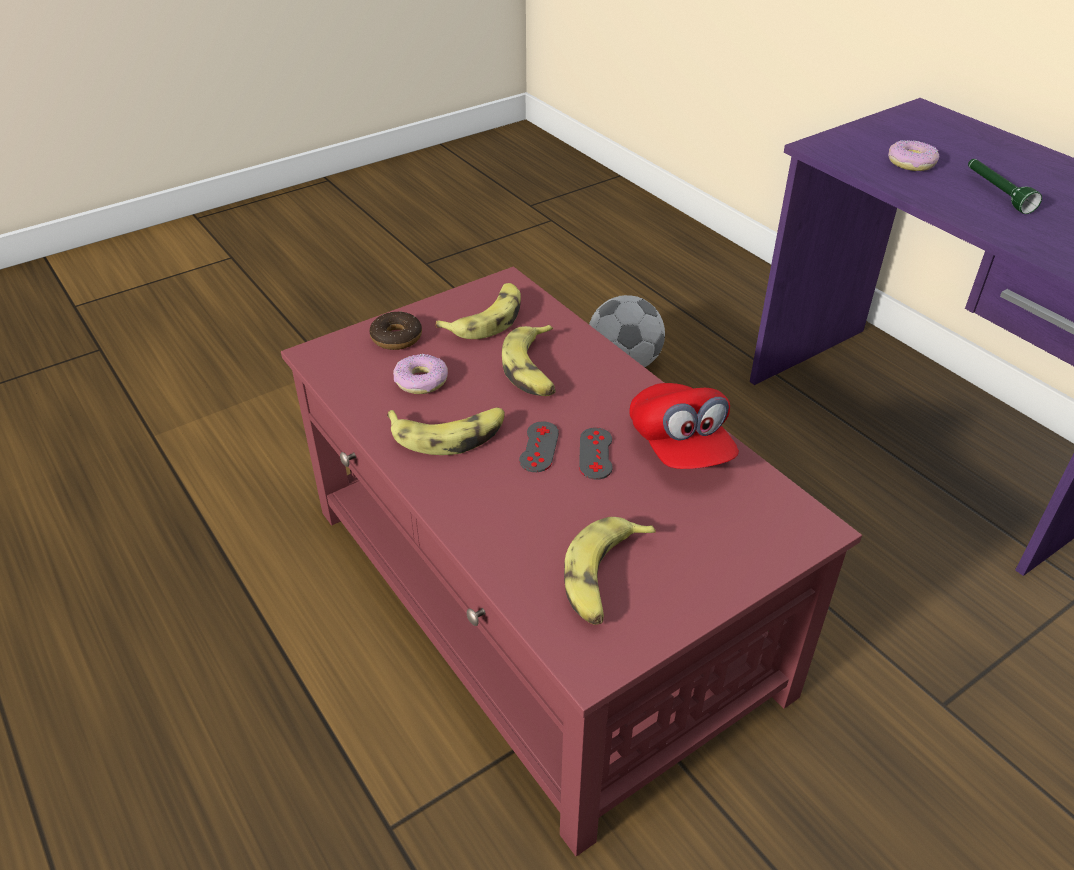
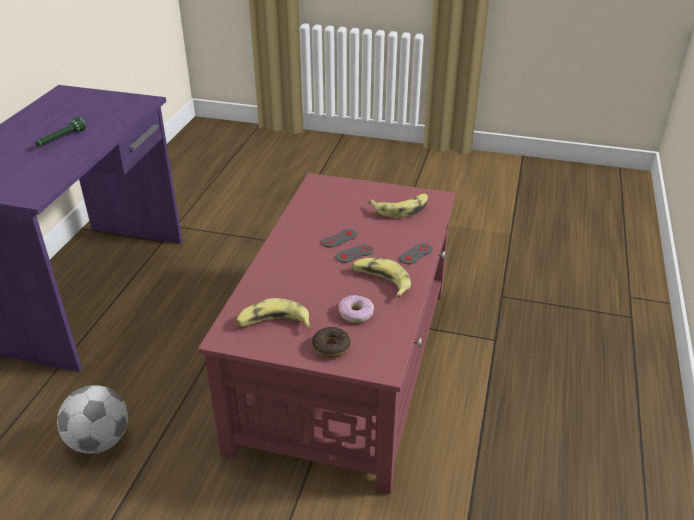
camera: 130 degrees left, 5 degrees down
banana [502,325,556,396] -> none
red cap [630,383,739,469] -> none
donut [888,140,939,171] -> none
none -> grey game controller [400,243,433,264]

